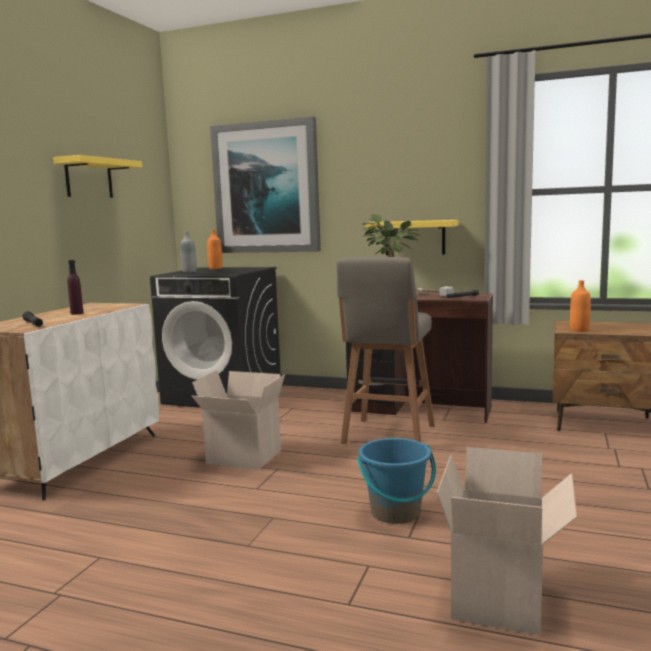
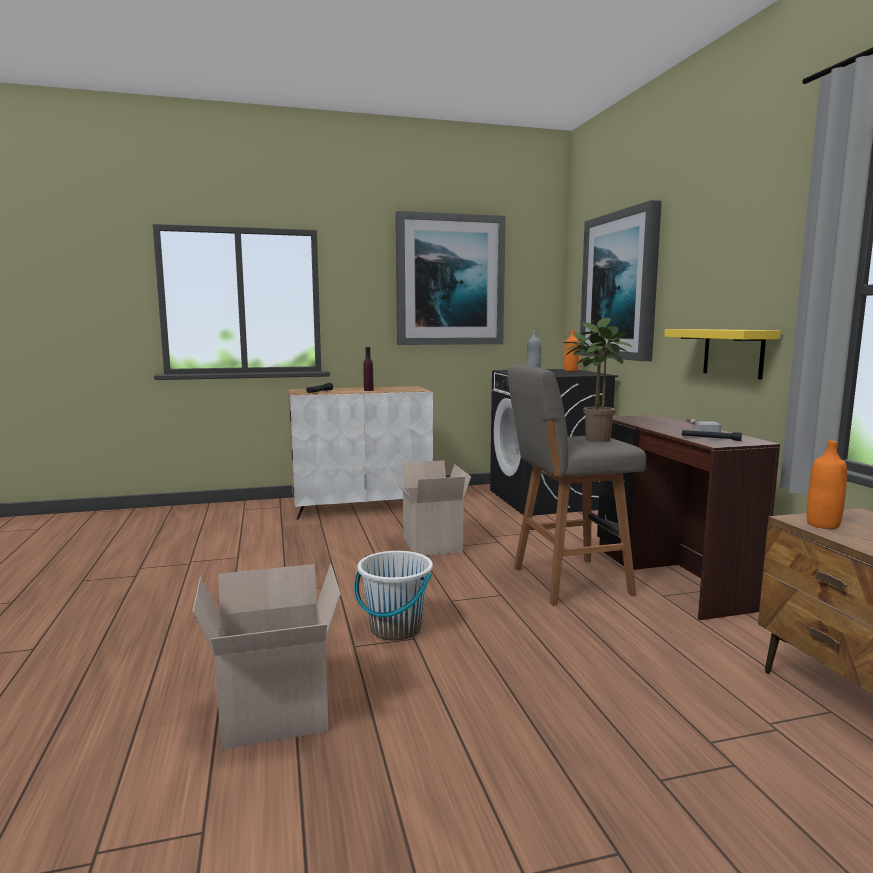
camera: 55 degrees right, 0 degrees up
yellow shelf [53,155,142,198] -> picture [396,211,506,345]
blue bucket [357,438,436,524] -> white bucket [354,551,433,641]

